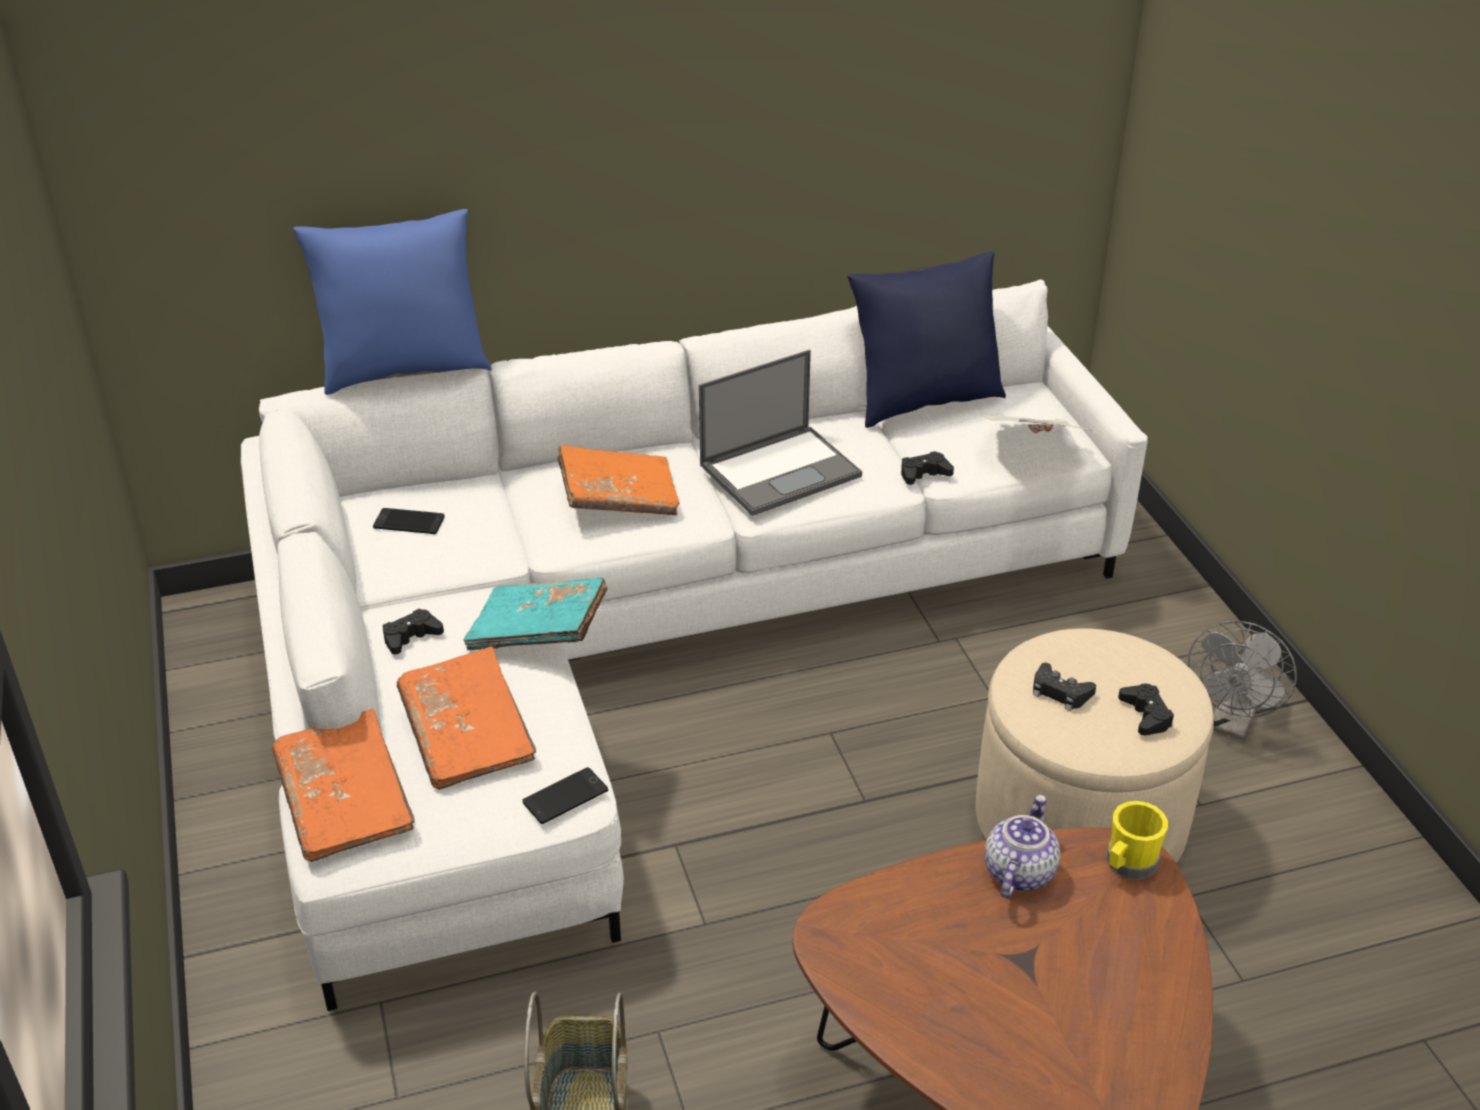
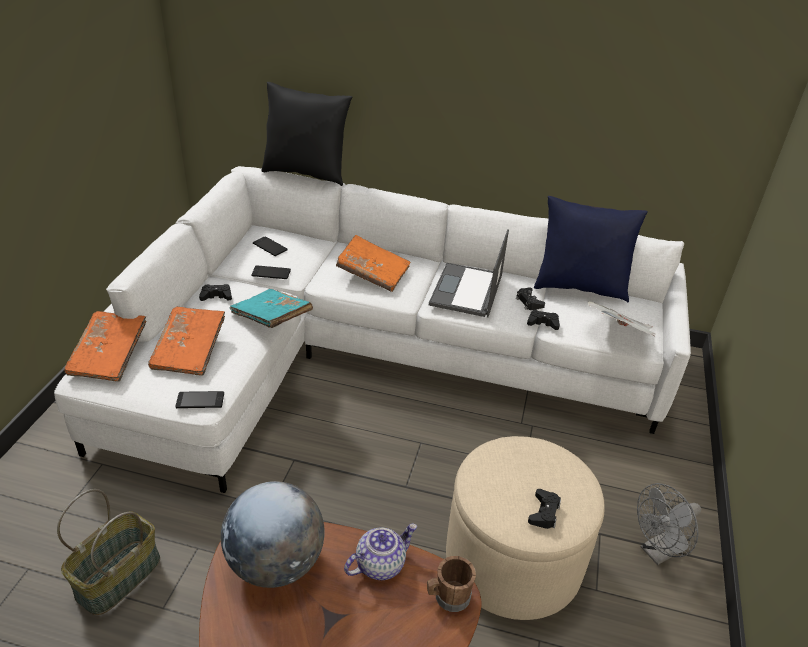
camera: 30 degrees right, 0 degrees up
blue pillow [293,209,492,395] -> black pillow [261,82,352,186]
laptop [699,350,862,516] -> laptop turned 105 degrees clockwise [429,229,509,318]
black game controller [1033,663,1096,711] -> black game controller moved to [516,287,545,310]
yellow mug [1107,801,1168,880] -> brown mug [427,556,476,612]
none -> globe [221,481,324,588]
none -> phone [252,265,291,279]

